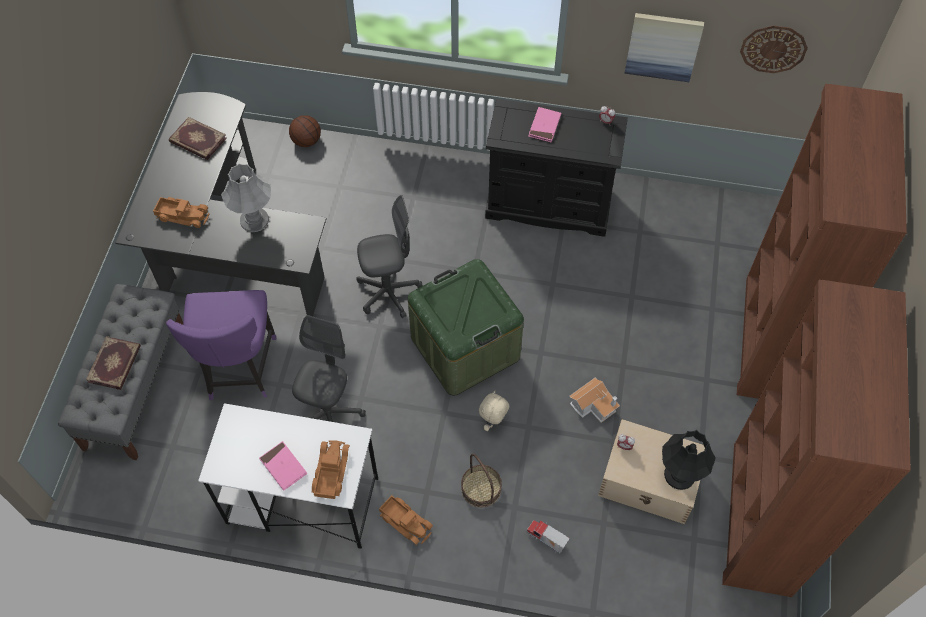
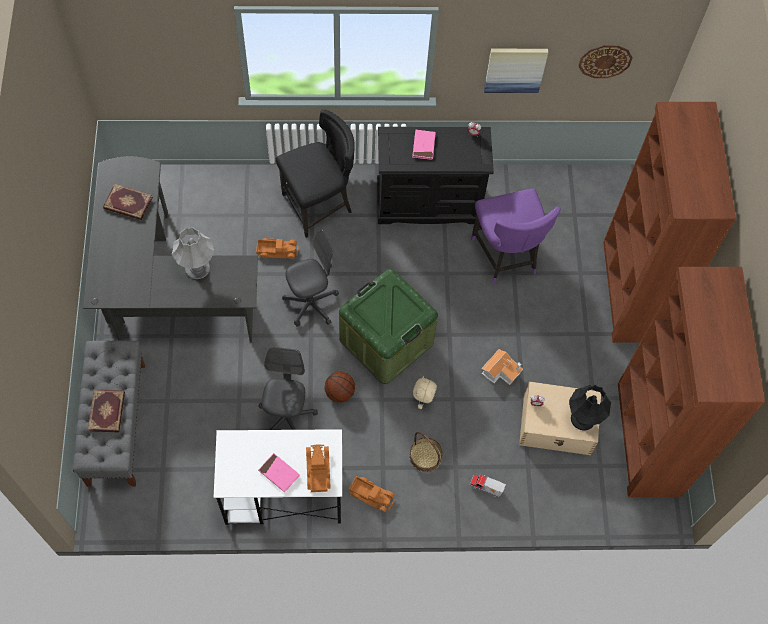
camera: 15 degrees left, 5 degrees up
toy truck [153,197,210,228] -> toy truck moved to [256,238,299,259]
purple chair [166,290,276,401] -> purple chair moved to [471,189,561,283]
basketball [289,115,321,147] -> basketball moved to [325,372,355,402]
none -> black chair [275,109,355,238]

